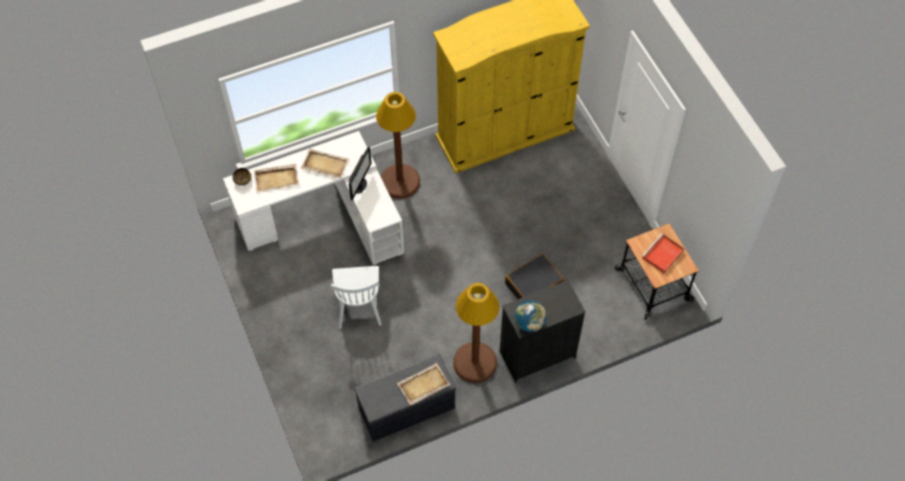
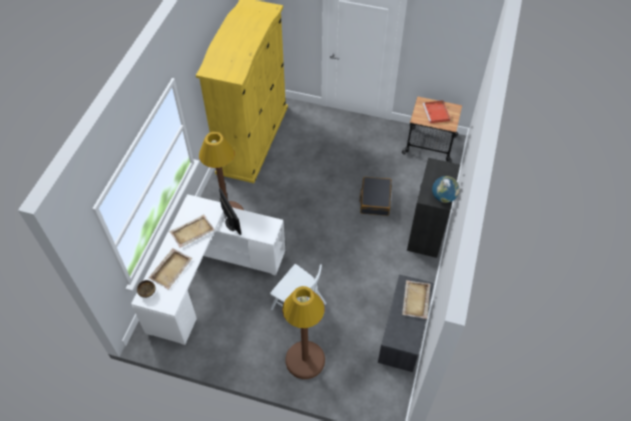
camera: 50 degrees left, 5 degrees down
brown floor lamp [453,283,499,383] -> brown floor lamp moved to [282,286,325,379]

